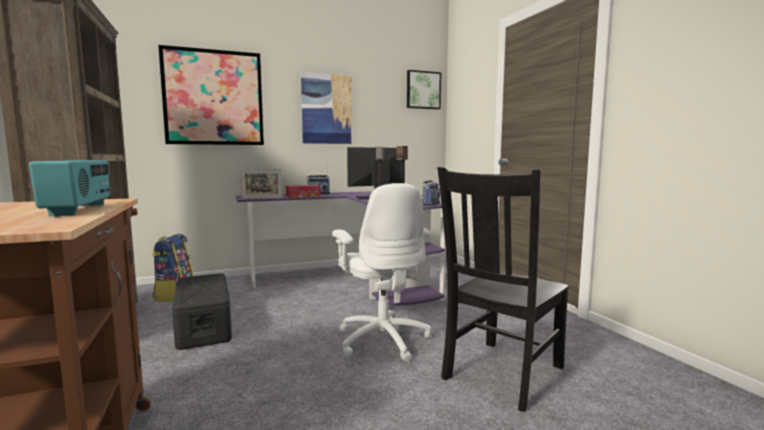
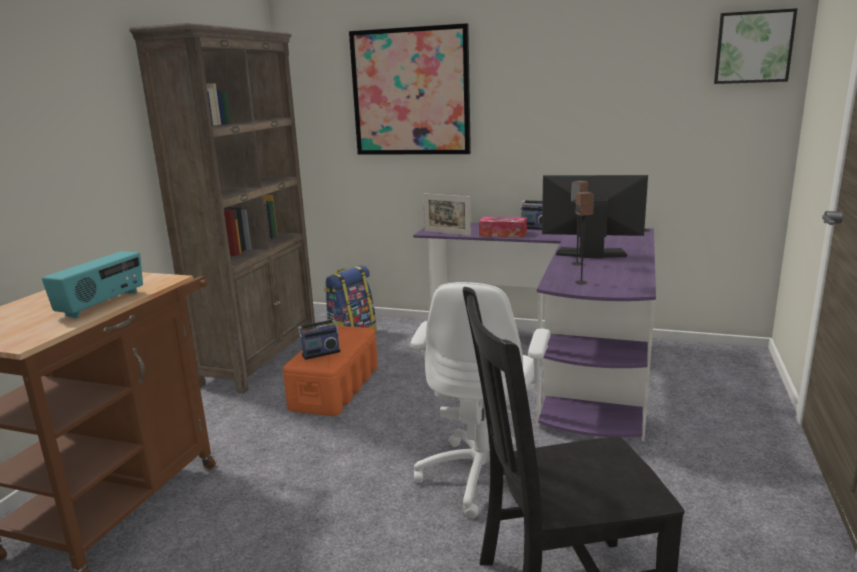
camera: 40 degrees right, 10 degrees up
black storage box [172,273,232,350] -> orange storage box [283,325,378,416]
picture [301,72,352,144] -> none
radio [421,168,440,206] -> radio moved to [298,306,341,360]

